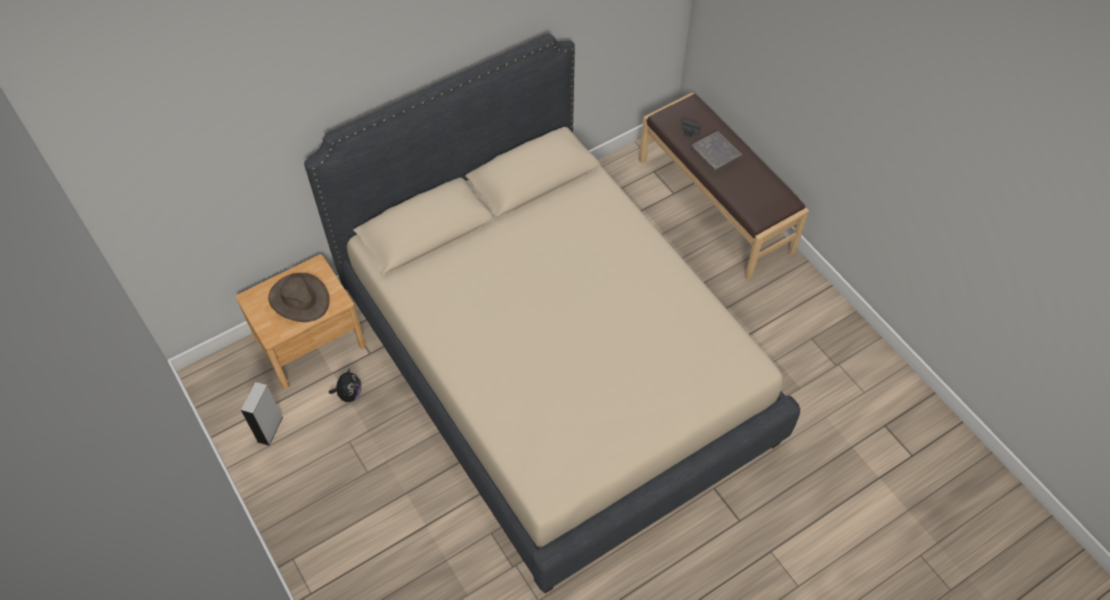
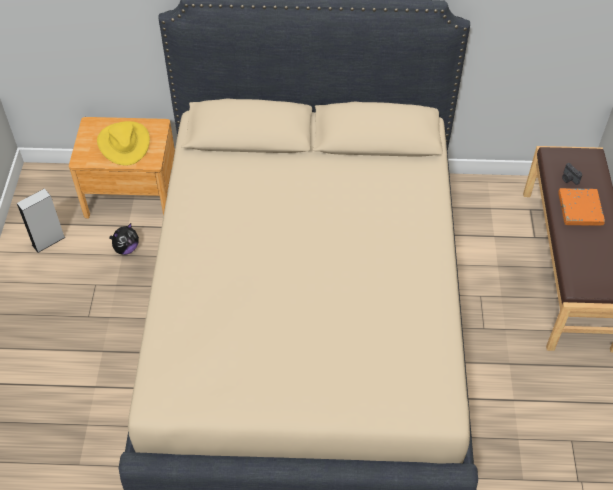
camera: 35 degrees right, 5 degrees down
brown hat [268,273,330,322] -> yellow hat [97,121,150,166]
grey book [691,131,742,173] -> orange book [558,188,605,226]

